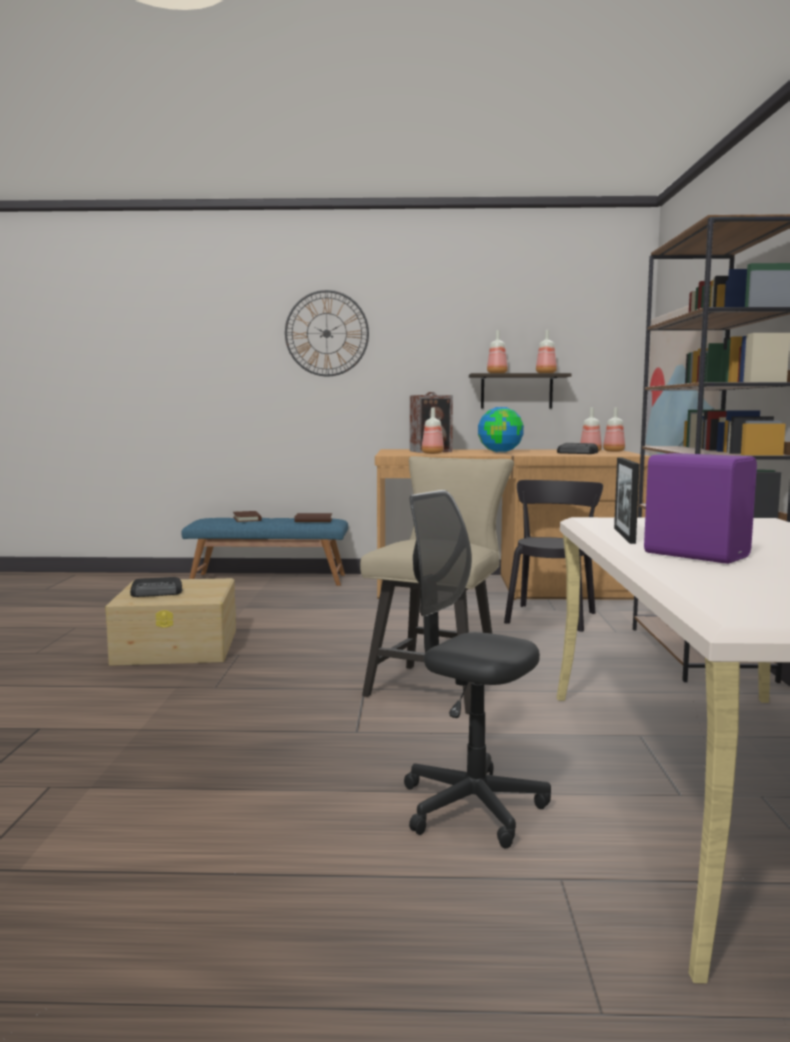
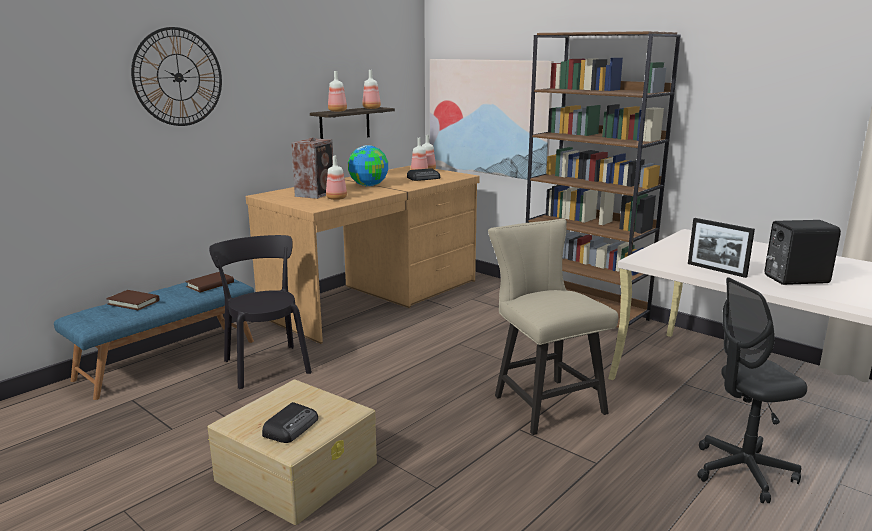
camera: 50 degrees left, 10 degrees up
black chair [504,480,603,632] -> black chair moved to [209,235,312,389]
purple speaker [644,453,757,564] -> black speaker [765,220,841,285]

